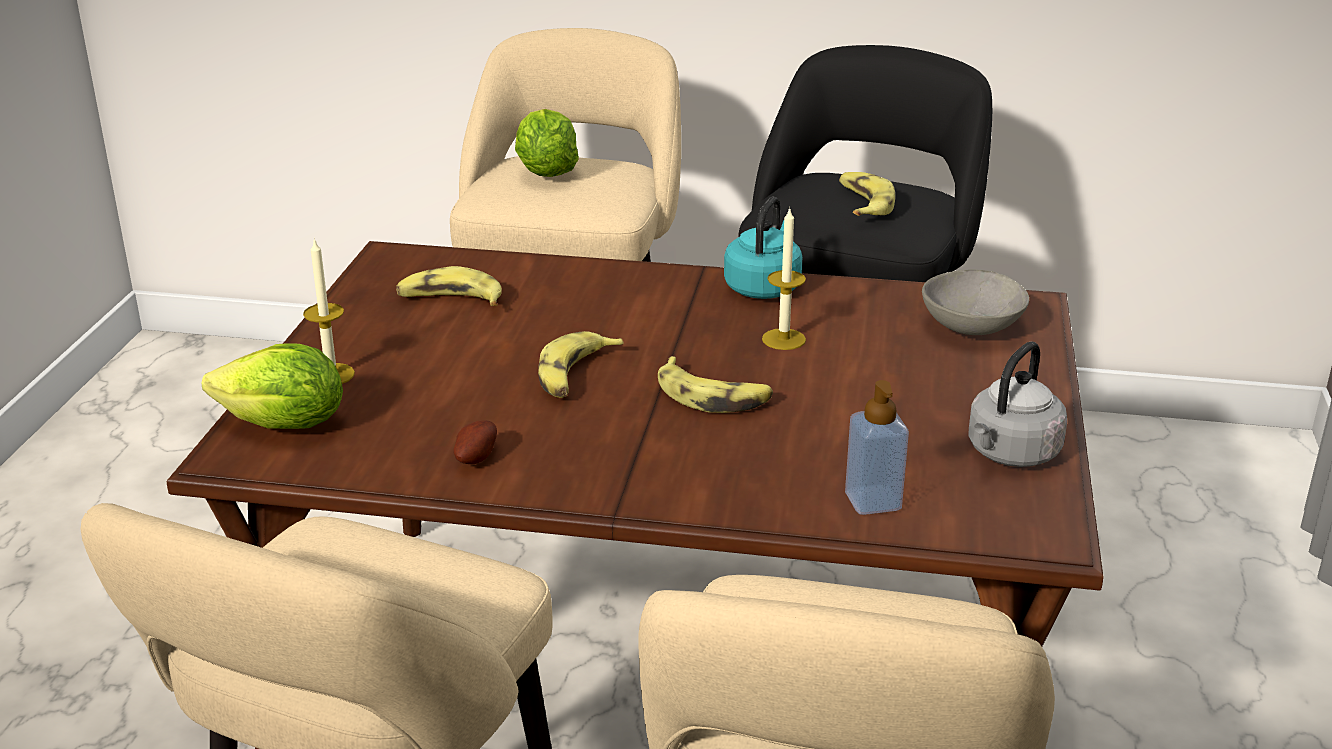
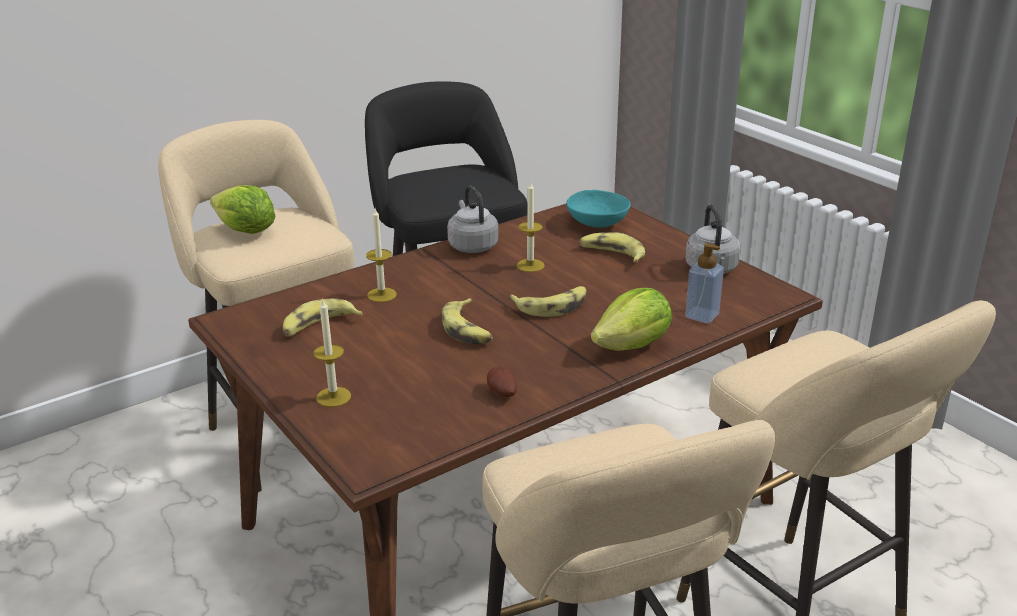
camera: 45 degrees left, 0 degrees up
lettuce [202,343,343,429] -> lettuce moved to [591,288,672,351]
turquoise kettle [724,197,802,299] -> grey kettle [447,186,498,253]
banana [839,172,895,216] -> banana moved to [579,232,645,263]
grey bowl [922,270,1029,335] -> turquoise bowl [566,190,631,227]
none -> candle [366,208,397,302]

